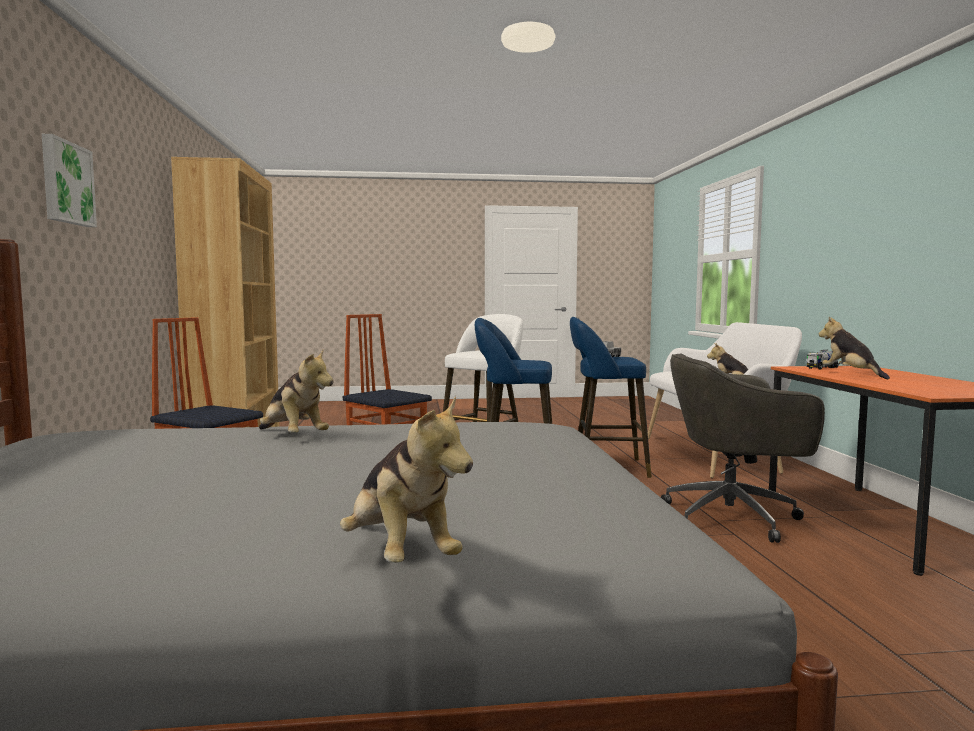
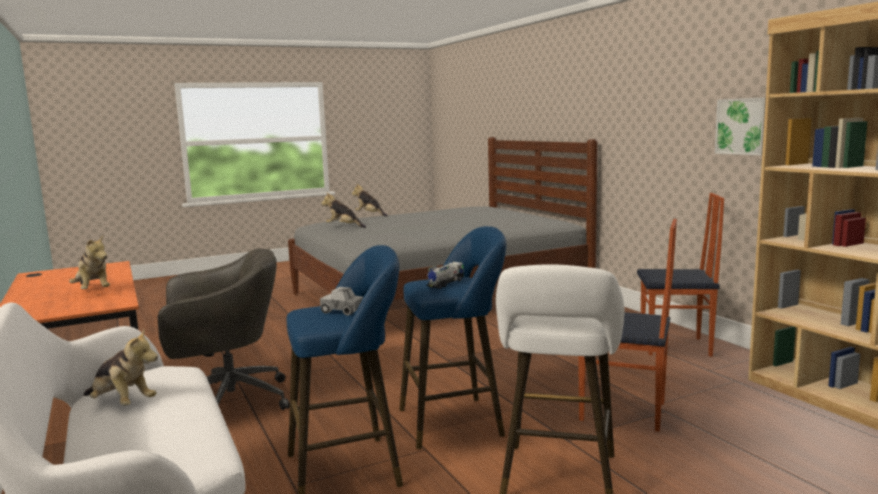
camera: 160 degrees right, 5 degrees up
picture [42,134,97,227] -> picture moved to [715,97,766,155]
plush toy [259,350,334,433] -> plush toy moved to [321,193,366,228]
toy truck [807,350,839,370] -> toy truck moved to [426,262,464,289]

